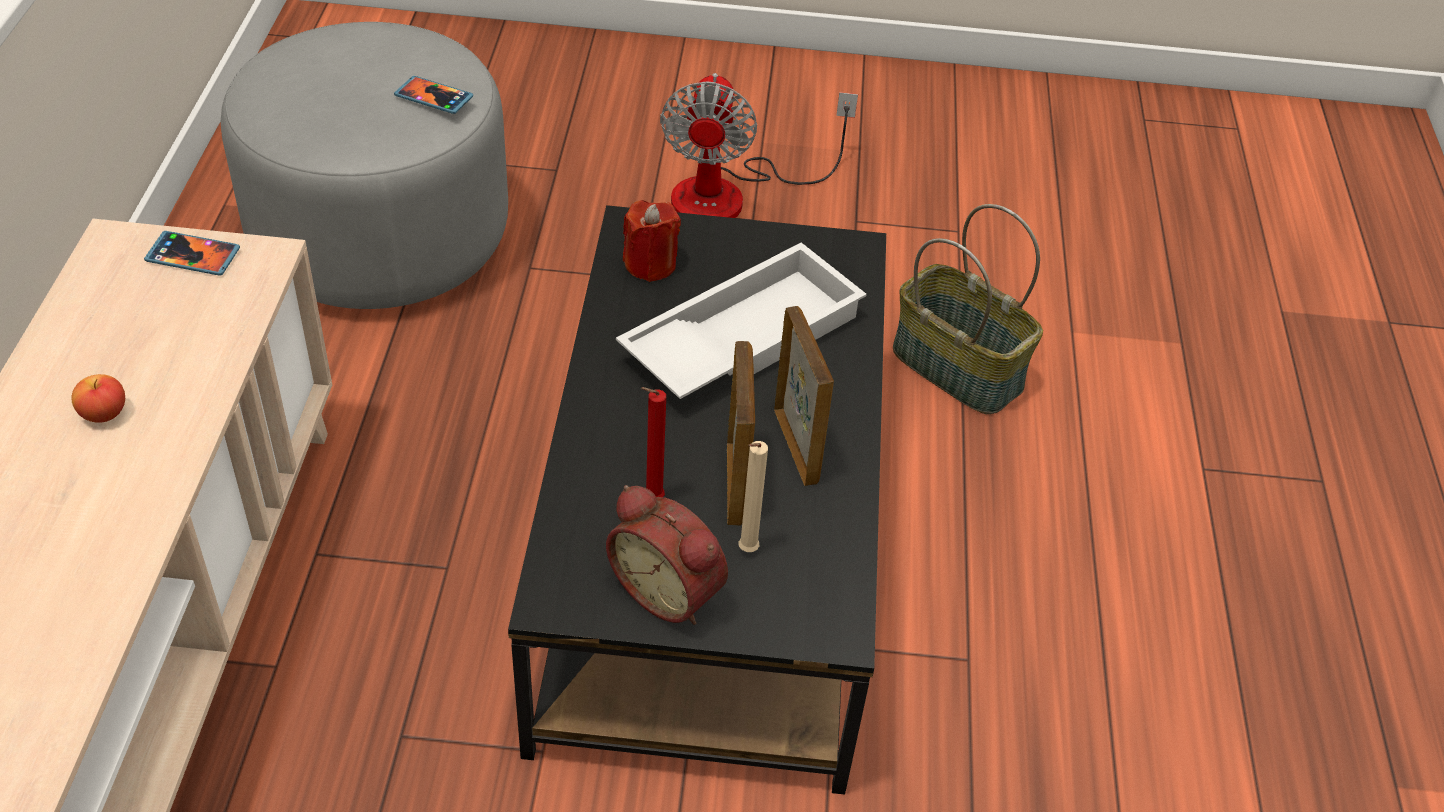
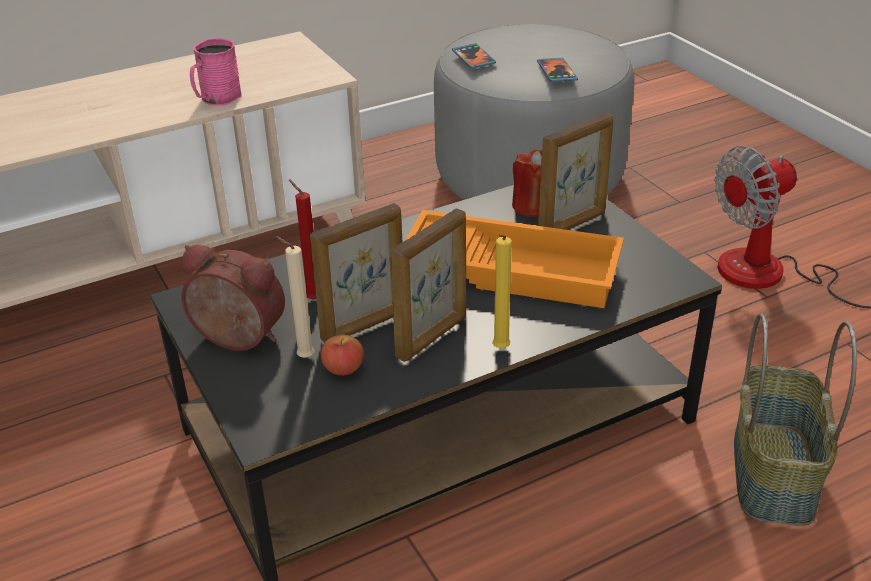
camera: 60 degrees right, 10 degrees down
apple [71,374,125,423] -> apple moved to [321,335,364,376]
phone [144,231,240,276] -> phone moved to [452,43,496,69]
alarm clock [606,485,728,625] -> alarm clock turned 105 degrees clockwise [181,245,285,351]
white tray [616,243,867,399] -> orange tray [405,210,624,308]
none -> pink mug [190,38,241,106]
none -> yellow candle [492,235,512,349]
none -> picture frame [538,113,614,230]

